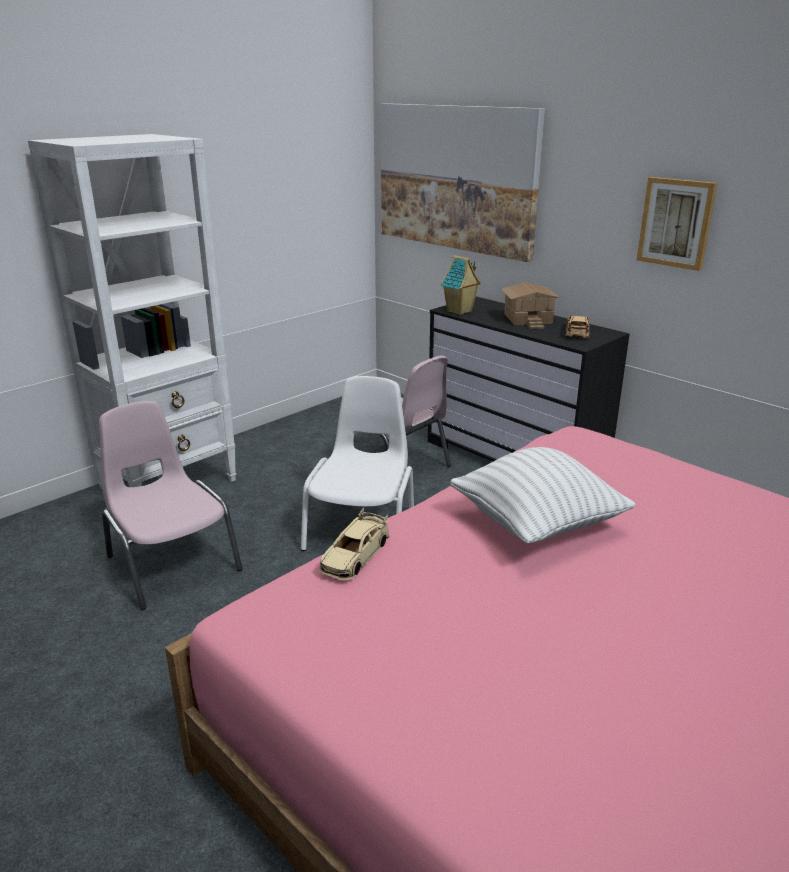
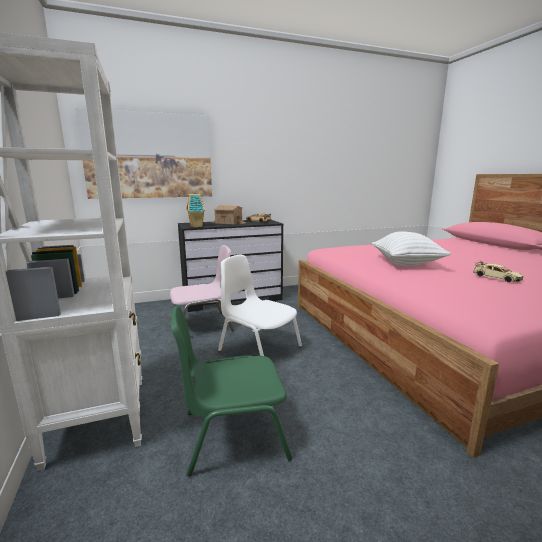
camera: 65 degrees left, 10 degrees down
pink chair [99,401,243,610] -> green chair [171,305,292,476]
beige toy car [319,508,390,580] -> beige toy car moved to [473,261,523,282]
picture [637,177,717,271] -> none

